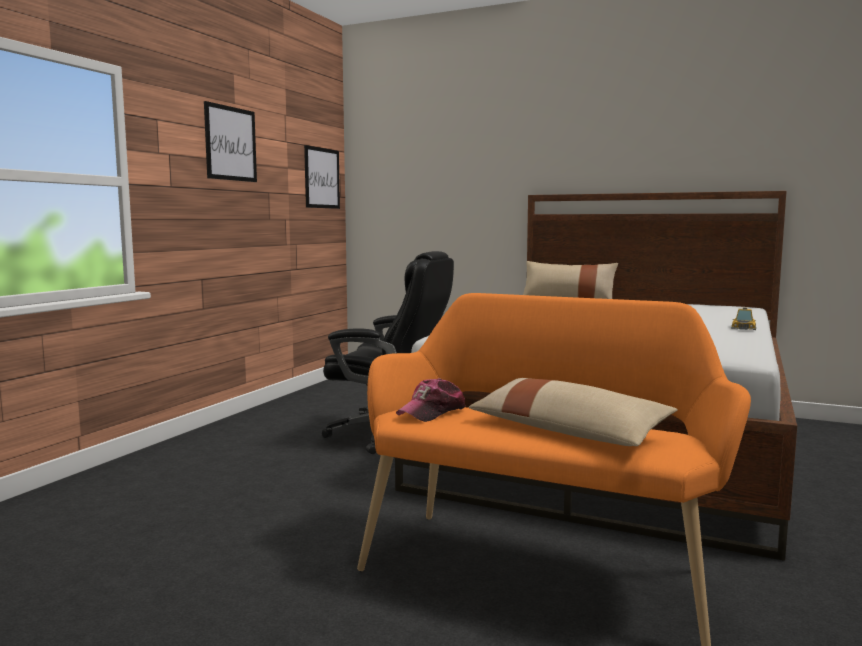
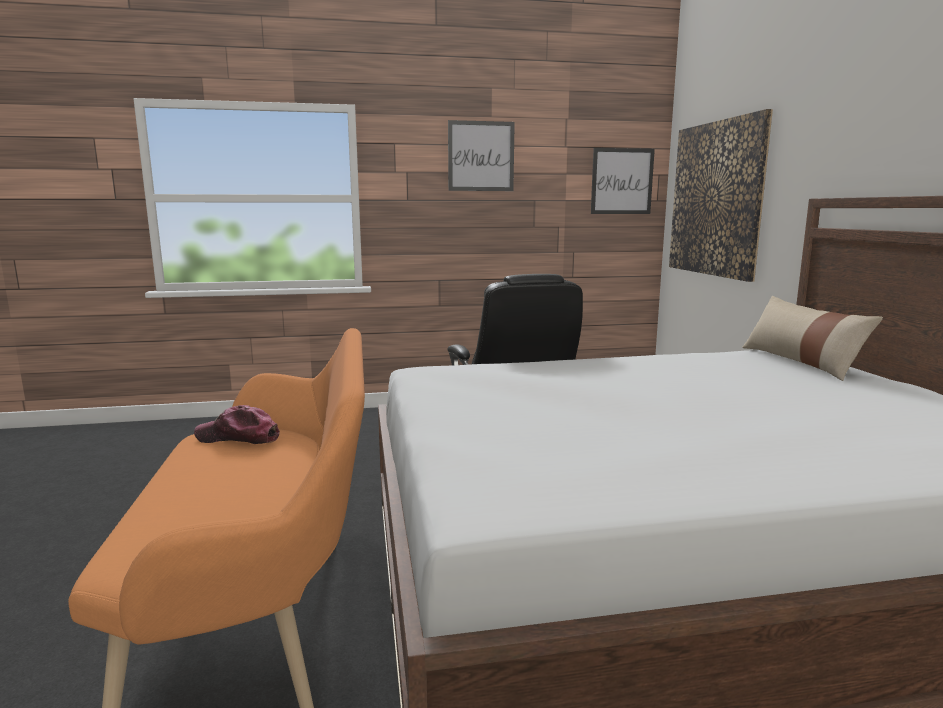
camera: 55 degrees right, 5 degrees up
beige pillow [469,378,678,446] -> none
toy car [731,307,756,330] -> none
none -> picture [669,109,773,282]

